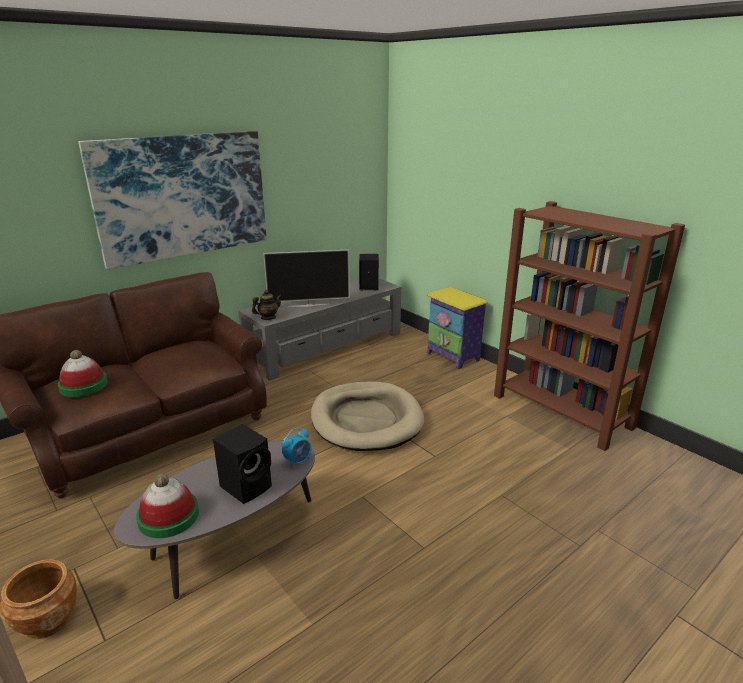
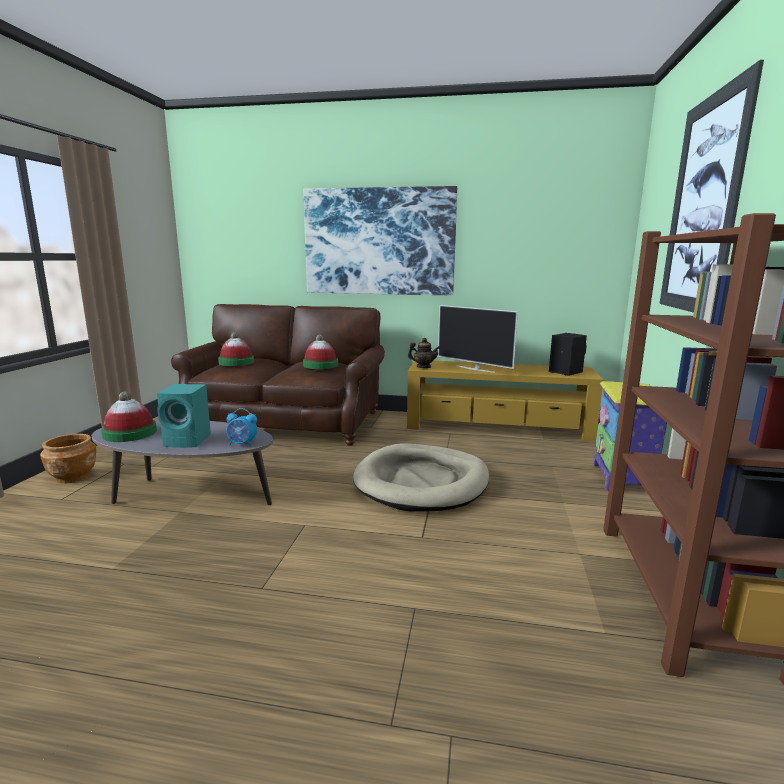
camera: 50 degrees right, 10 degrees down
black speaker [213,424,272,504] -> turquoise speaker [157,384,211,448]
grey tv stand [238,279,401,381] -> yellow tv stand [407,361,603,442]
none -> hat [303,334,338,369]
none -> picture [660,60,764,313]

